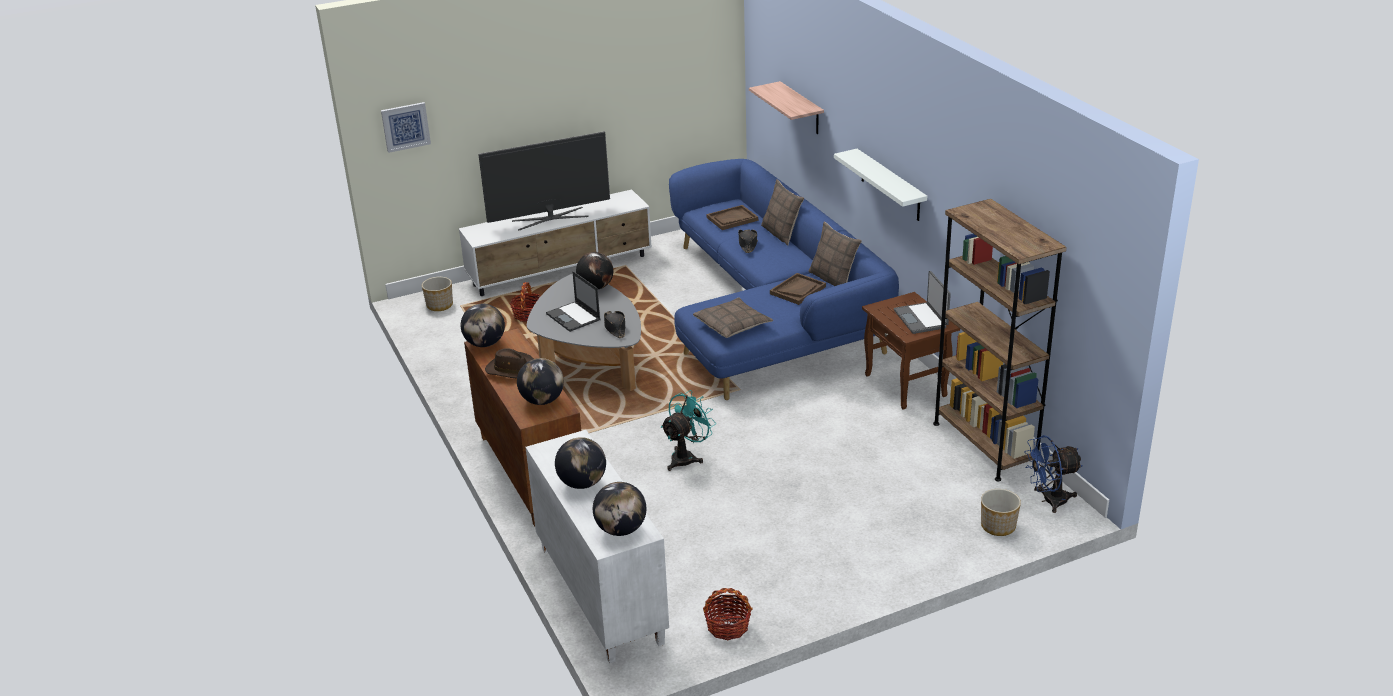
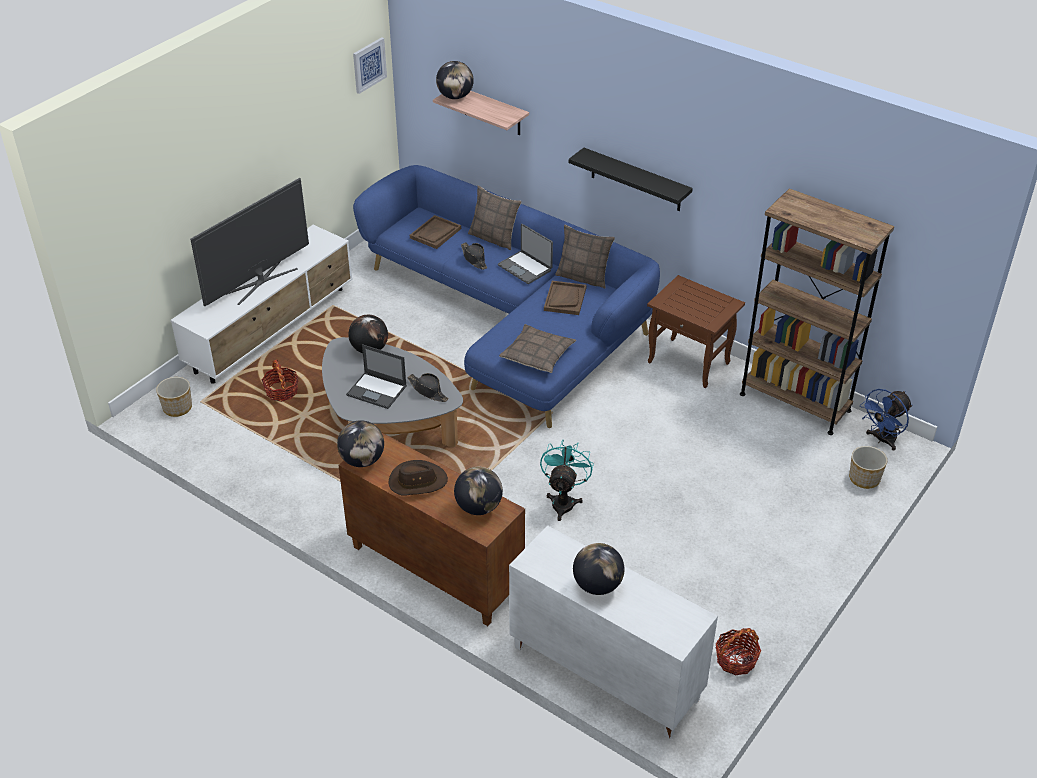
camera: 30 degrees left, 10 degrees up
picture [381,102,431,153] -> picture moved to [353,37,387,94]
globe [593,482,646,536] -> globe moved to [436,61,474,99]
white shelf [834,149,927,221] -> black shelf [569,148,693,211]
laptop [894,271,951,334] -> laptop moved to [498,224,553,284]

